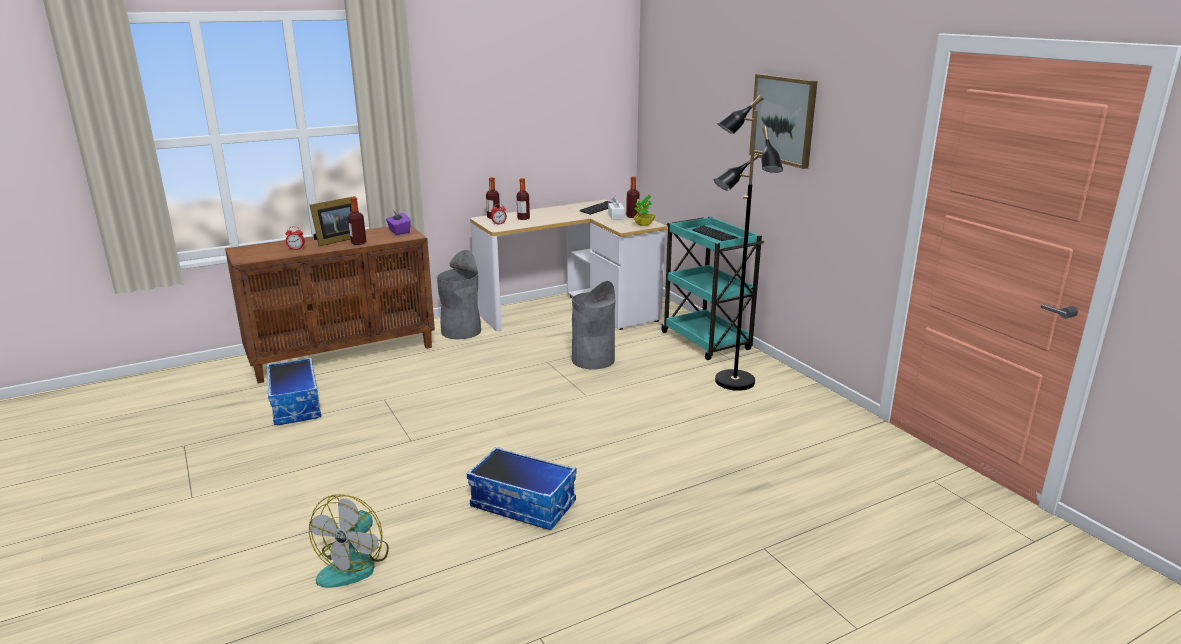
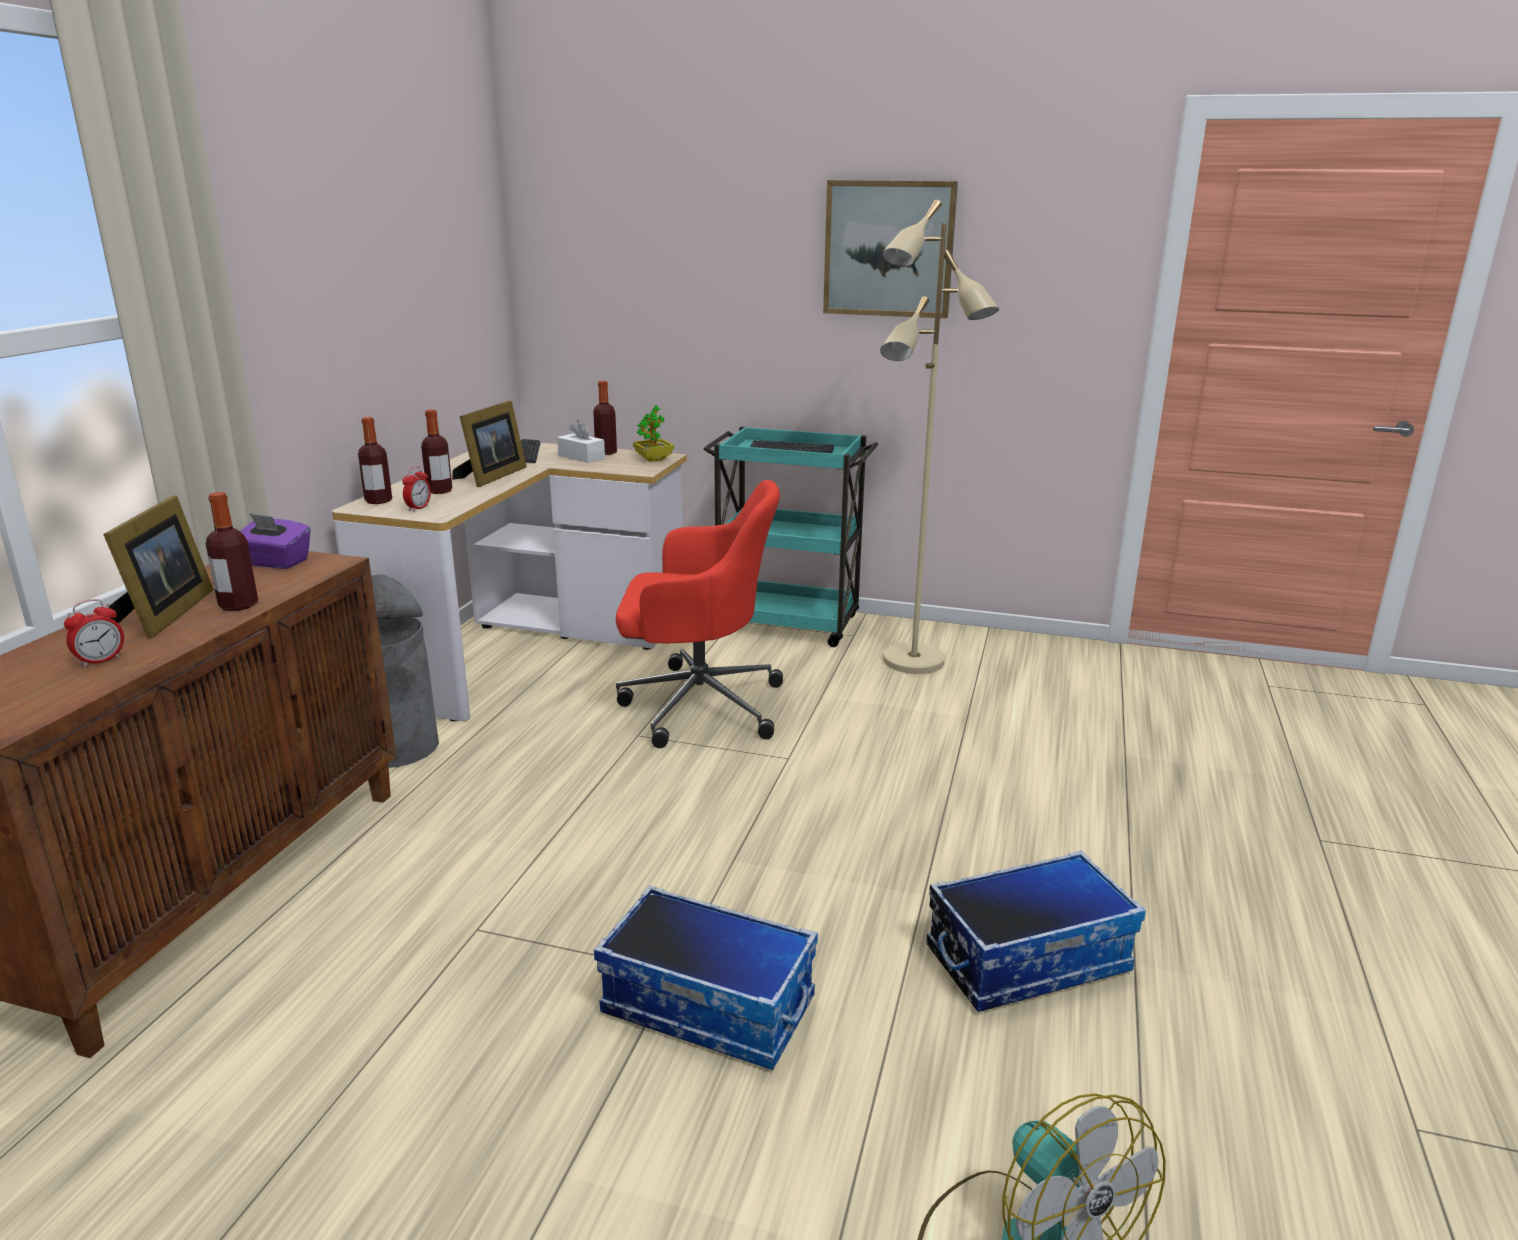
camera: 45 degrees left, 0 degrees up
storage box [266,358,321,425] -> storage box moved to [594,885,818,1070]
grey trash can [572,281,616,369] -> red office chair [616,480,783,748]
black floor lamp [714,95,783,391] -> beige floor lamp [880,199,999,674]
none -> picture frame [452,400,527,487]

